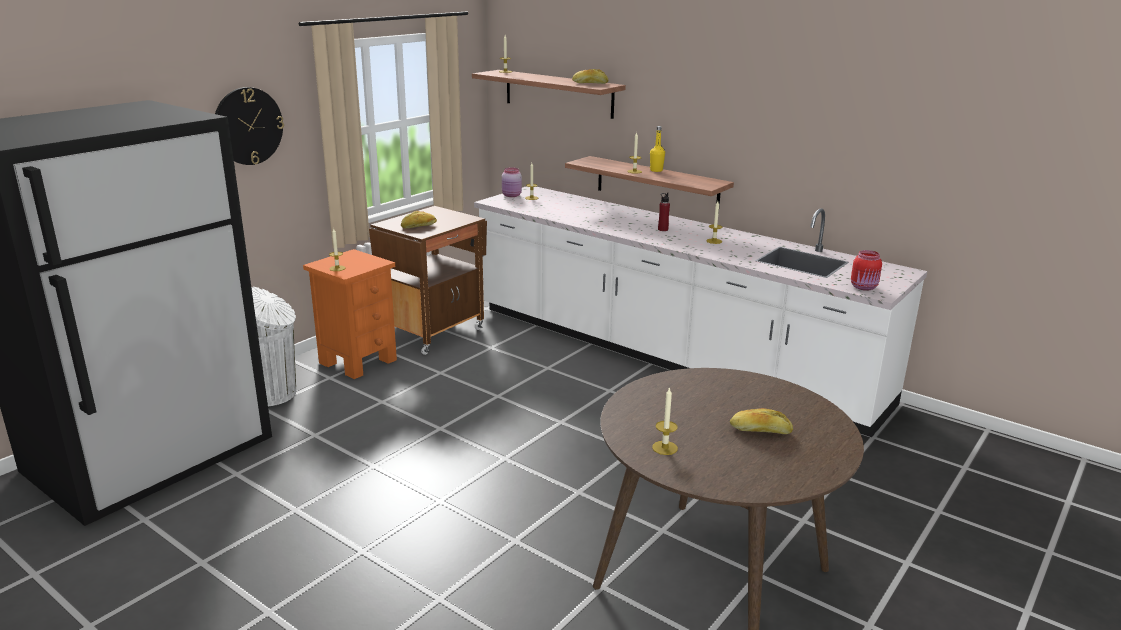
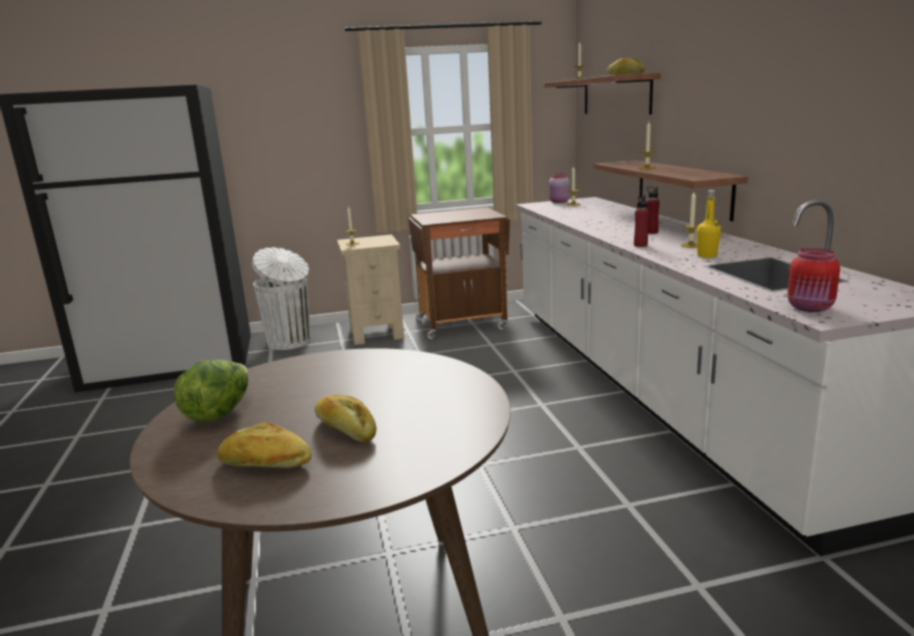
camera: 40 degrees right, 5 degrees down
wall clock [215,87,284,165] -> none
orange nightstand [303,249,397,379] -> beige nightstand [337,234,404,345]
bread [401,211,437,228] -> bread moved to [217,422,311,468]
yellow bottle [650,126,665,172] -> yellow bottle moved to [697,190,721,258]
candle [652,387,678,455] -> lettuce [174,359,248,423]
none -> red bottle [634,195,649,247]

